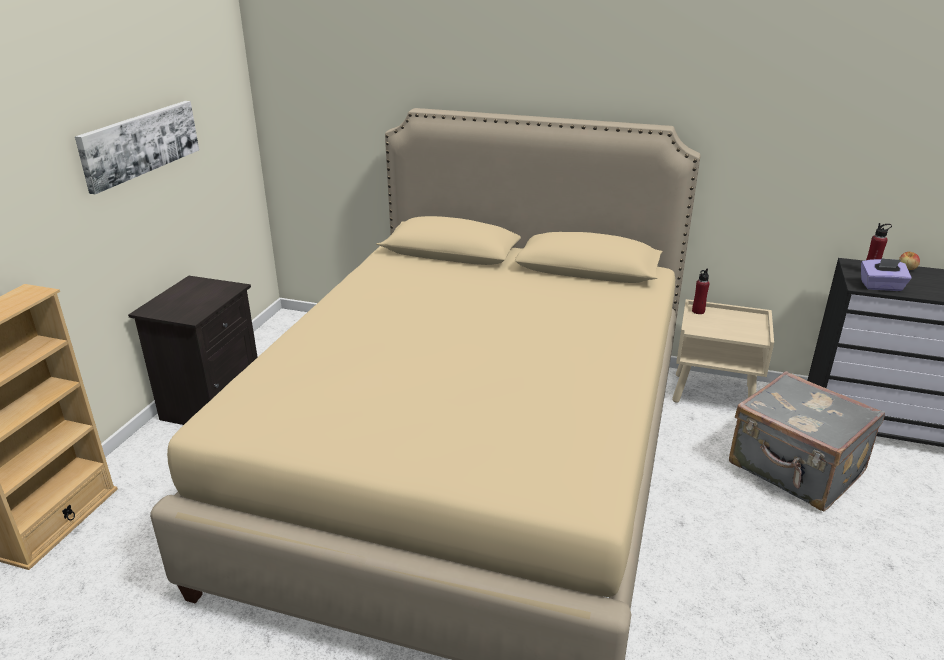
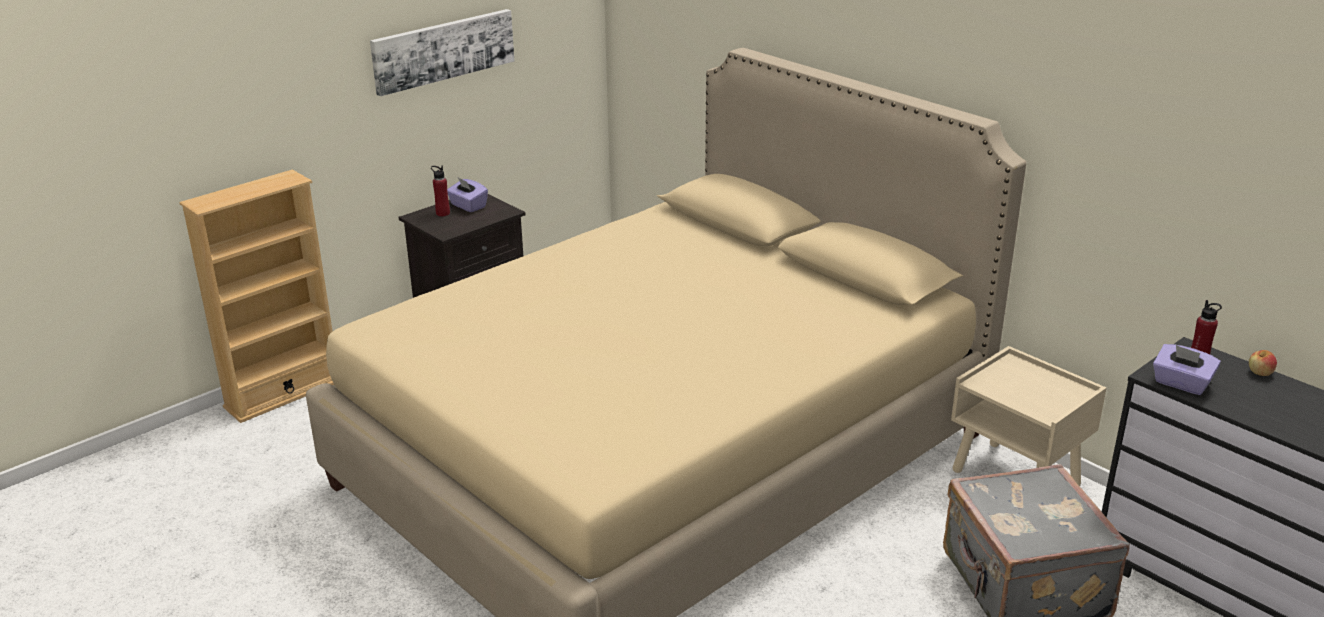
camera: 30 degrees right, 0 degrees up
red bottle [692,269,710,314] -> red bottle moved to [431,166,450,217]
none -> purple tissue box [447,178,488,212]

